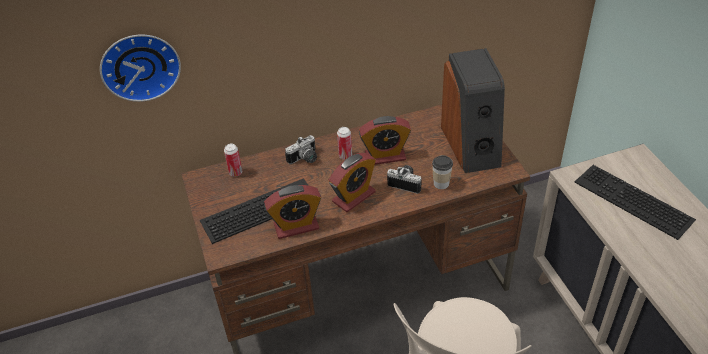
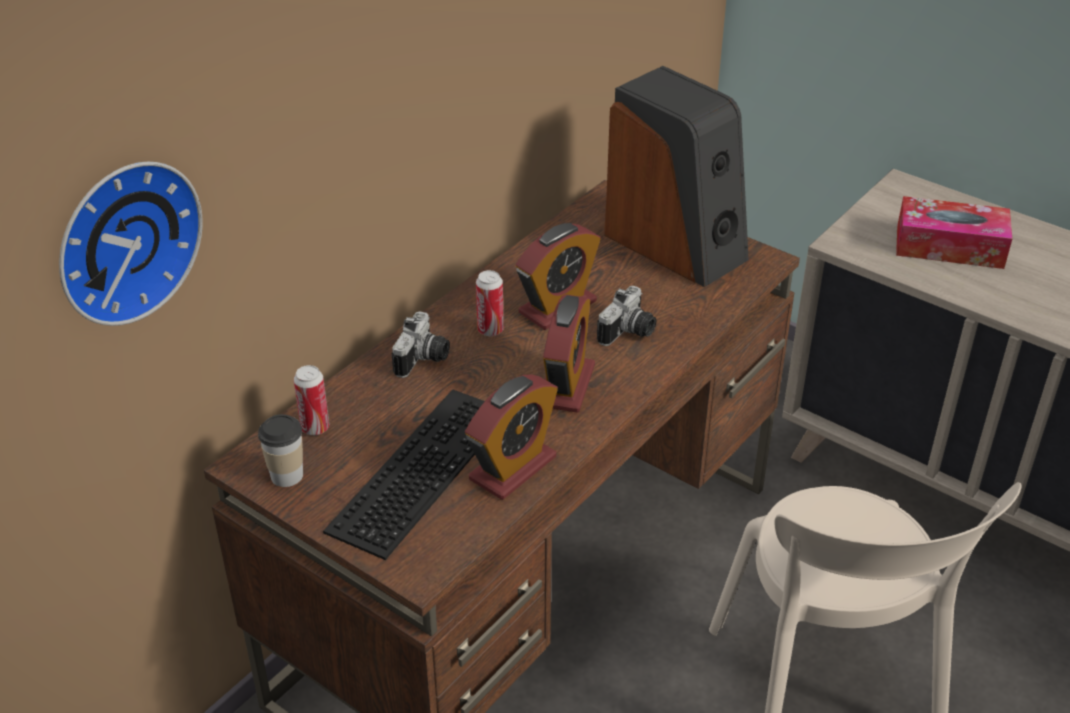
camera: 35 degrees left, 5 degrees down
camera [387,165,421,194] -> camera turned 135 degrees clockwise [597,286,656,346]
cup [432,155,453,189] -> cup moved to [258,414,303,487]
keyboard [574,165,696,240] -> tissue box [896,196,1012,269]

